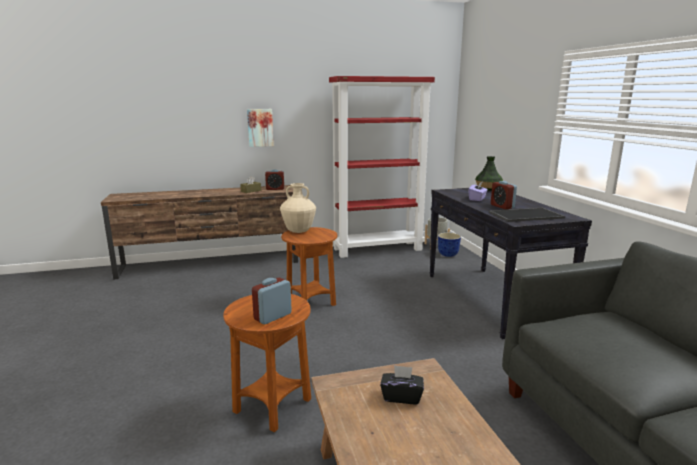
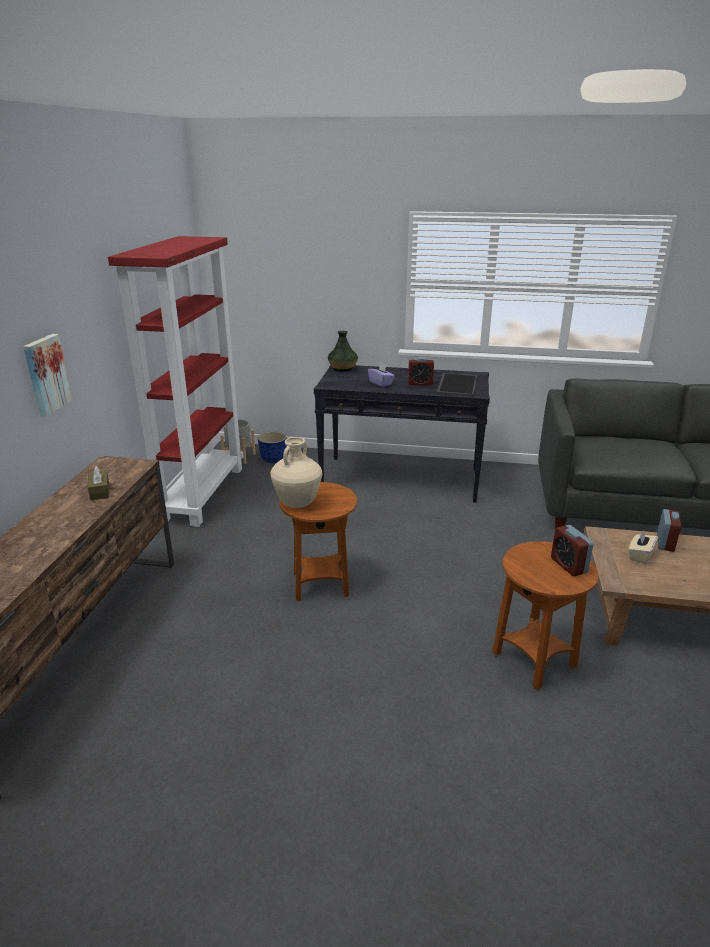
camera: 65 degrees left, 10 degrees up
alarm clock [265,169,284,190] -> alarm clock moved to [657,509,681,552]
black tissue box [380,365,424,404] -> beige tissue box [628,531,658,564]

